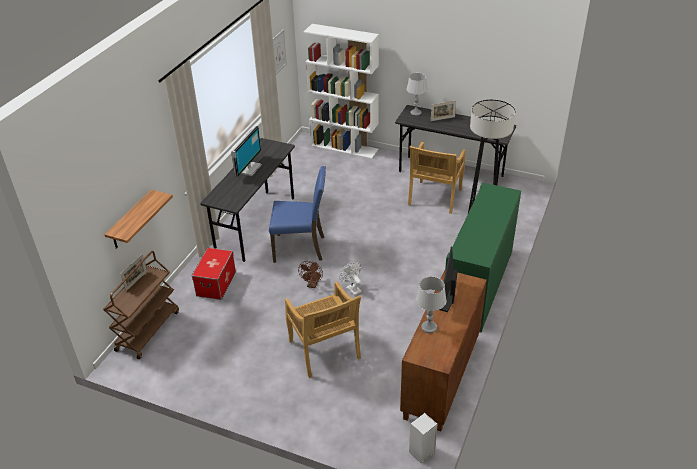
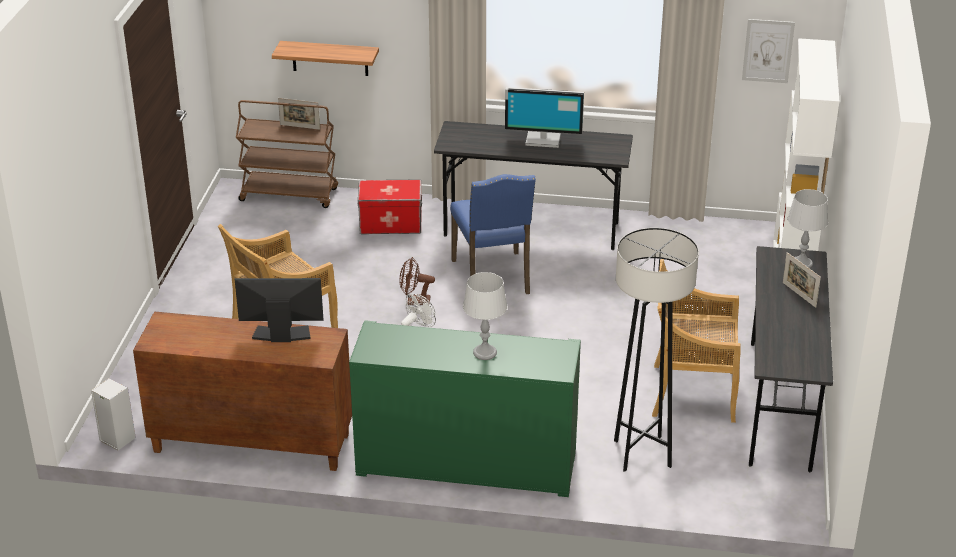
camera: 75 degrees right, 5 degrees down
grey table lamp [416,277,446,333] -> grey table lamp moved to [463,272,508,360]

